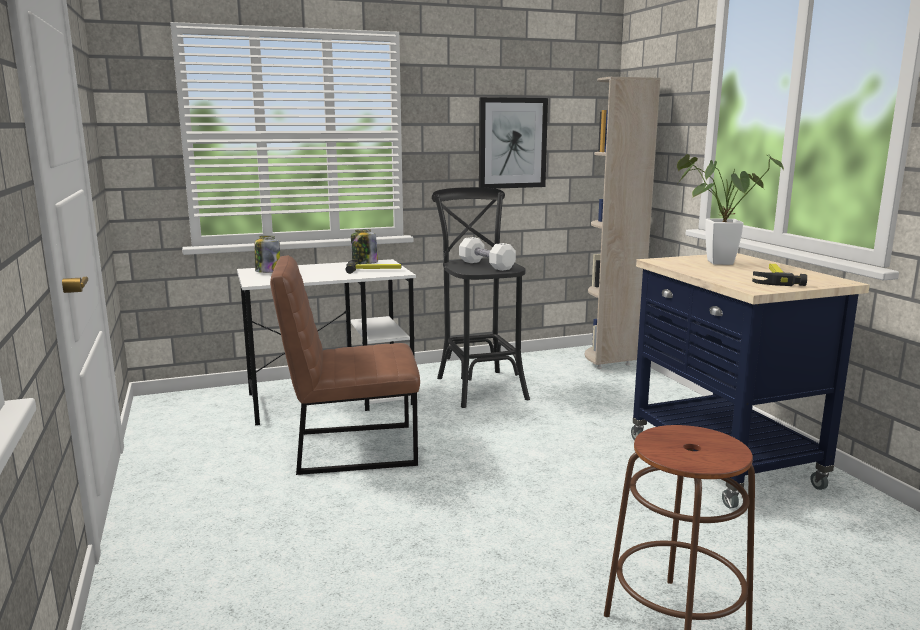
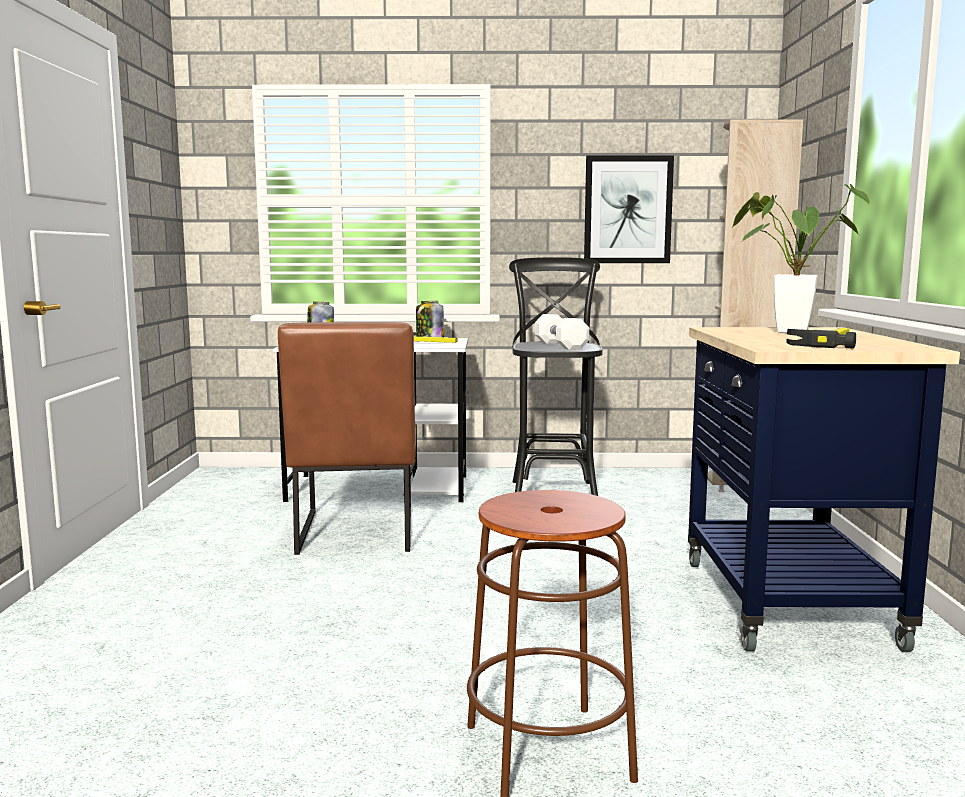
camera: 20 degrees right, 5 degrees down
brown chair [270,255,420,475] -> brown chair turned 105 degrees counterclockwise [278,322,416,555]

